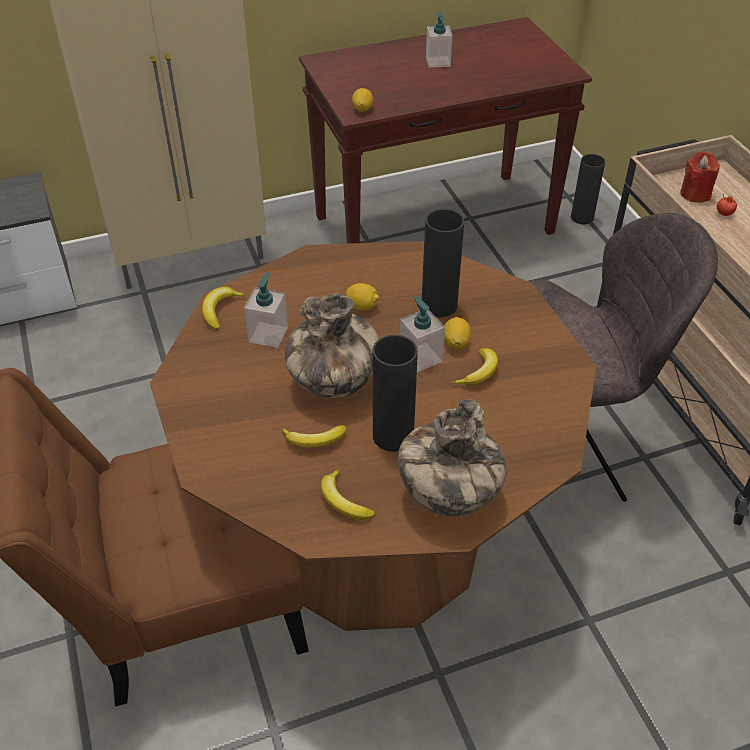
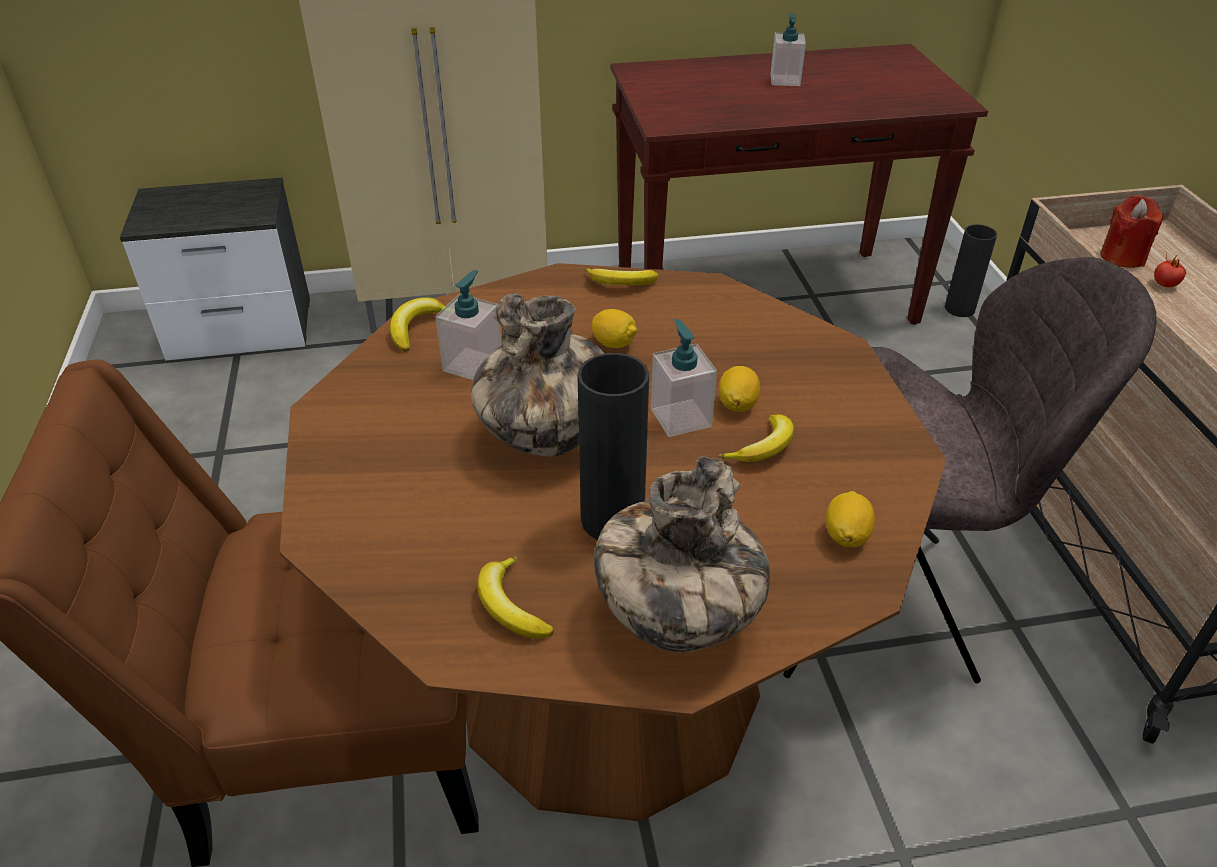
camera: 10 degrees right, 5 degrees down
banana [282,425,346,448] -> banana moved to [586,268,658,286]
lemon [352,88,373,112] -> lemon moved to [826,491,875,547]
black vase [422,209,465,317] -> none

